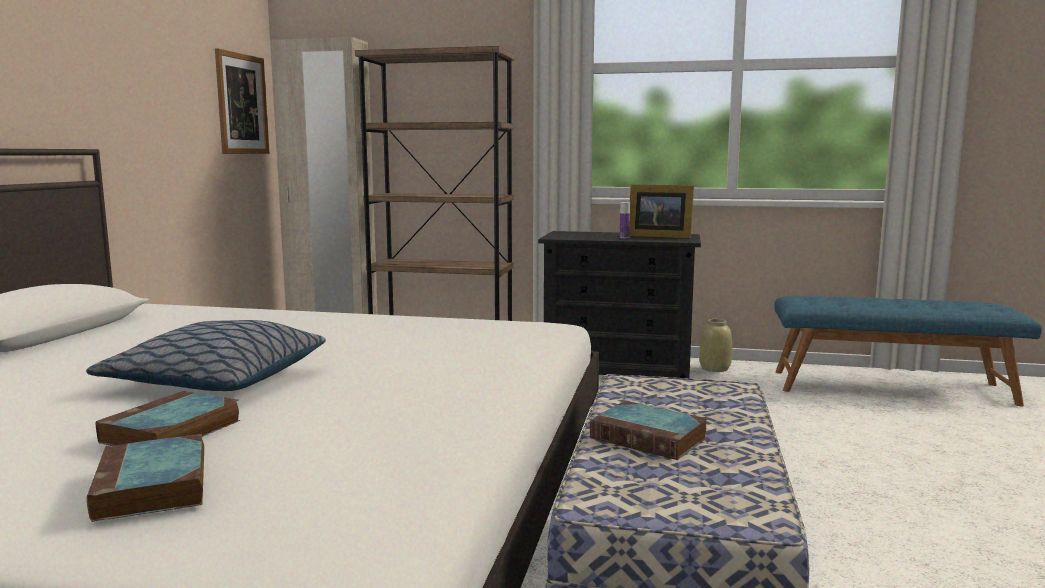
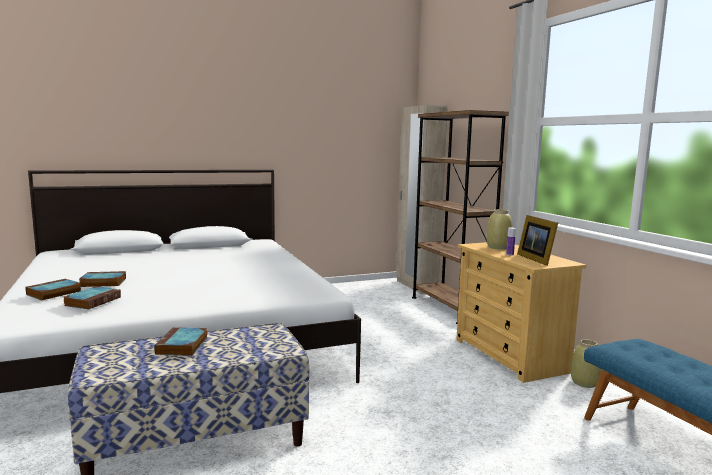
camera: 55 degrees right, 0 degrees up
pillow [86,320,326,391] -> none
picture [215,48,269,154] -> none
black dresser [538,231,701,378] -> beige dresser [456,242,586,383]
none -> book [64,286,121,310]
none -> beige vase [487,209,512,250]

